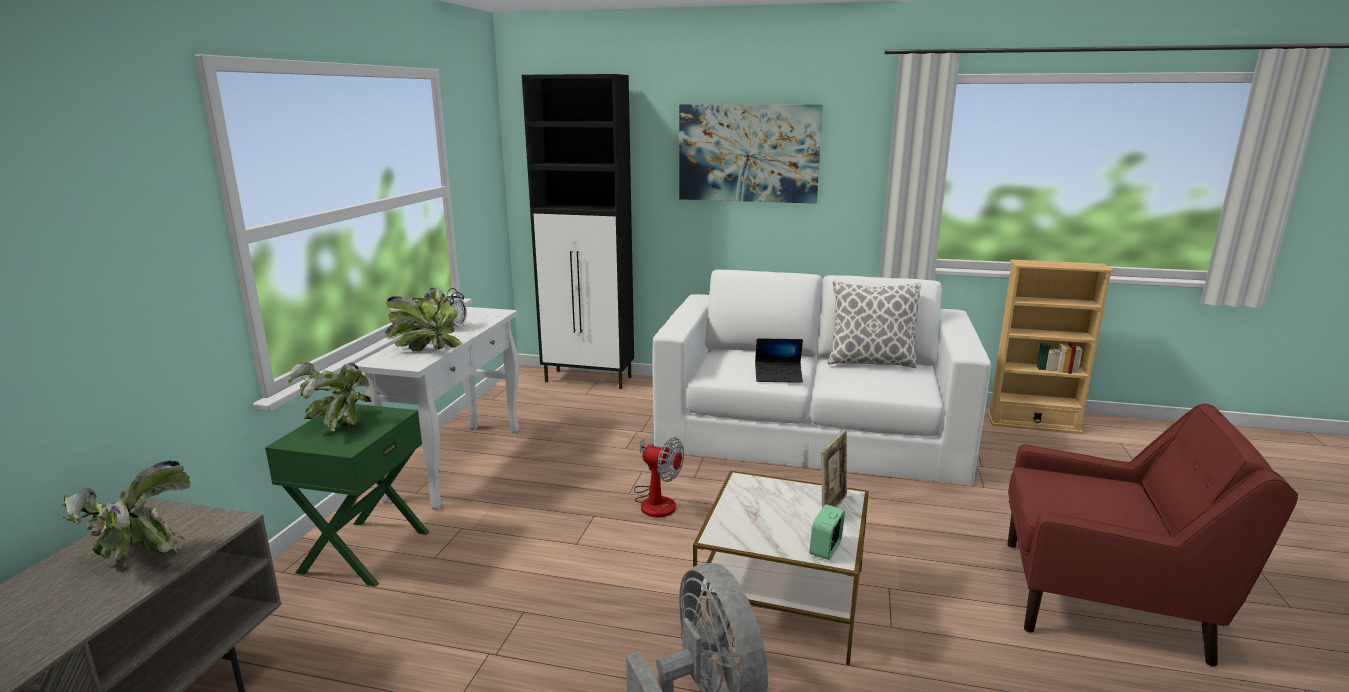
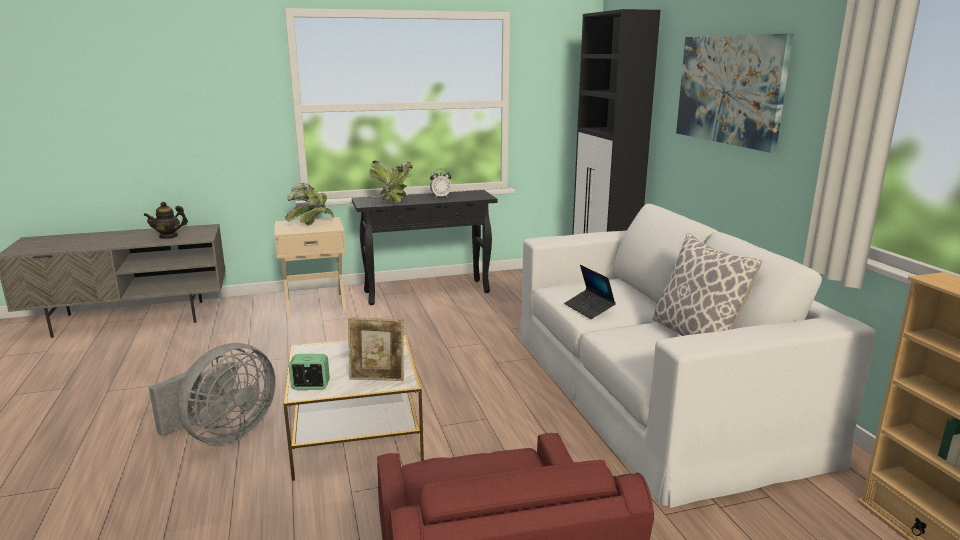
camera: 60 degrees right, 0 degrees up
potted plant [63,461,190,562] -> teapot [144,202,188,239]
green nightstand [265,404,429,587] -> beige nightstand [274,217,346,317]
white console table [355,307,519,510] -> black console table [352,190,497,305]
fan [634,437,684,517] -> none

